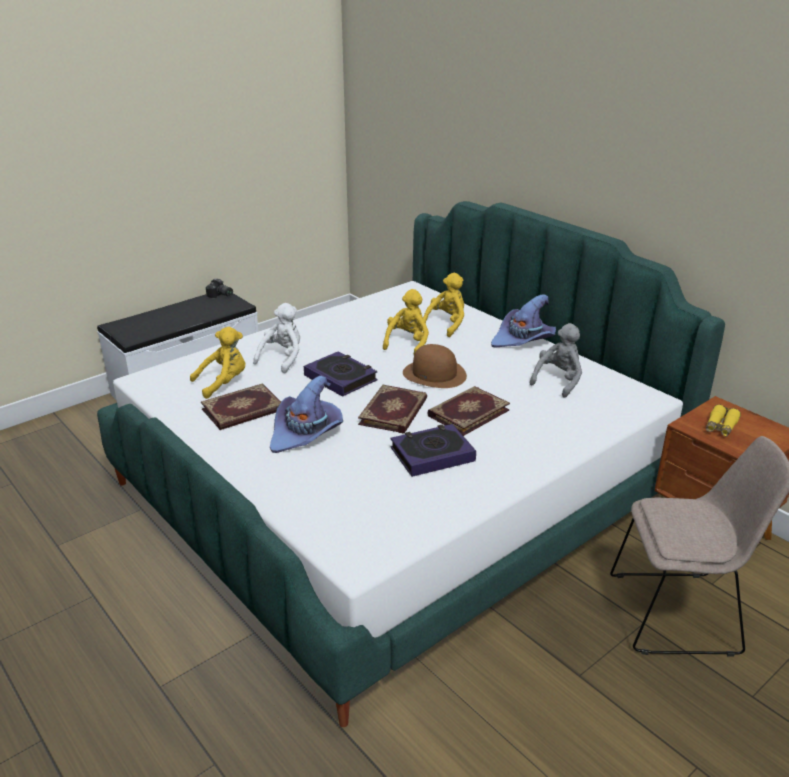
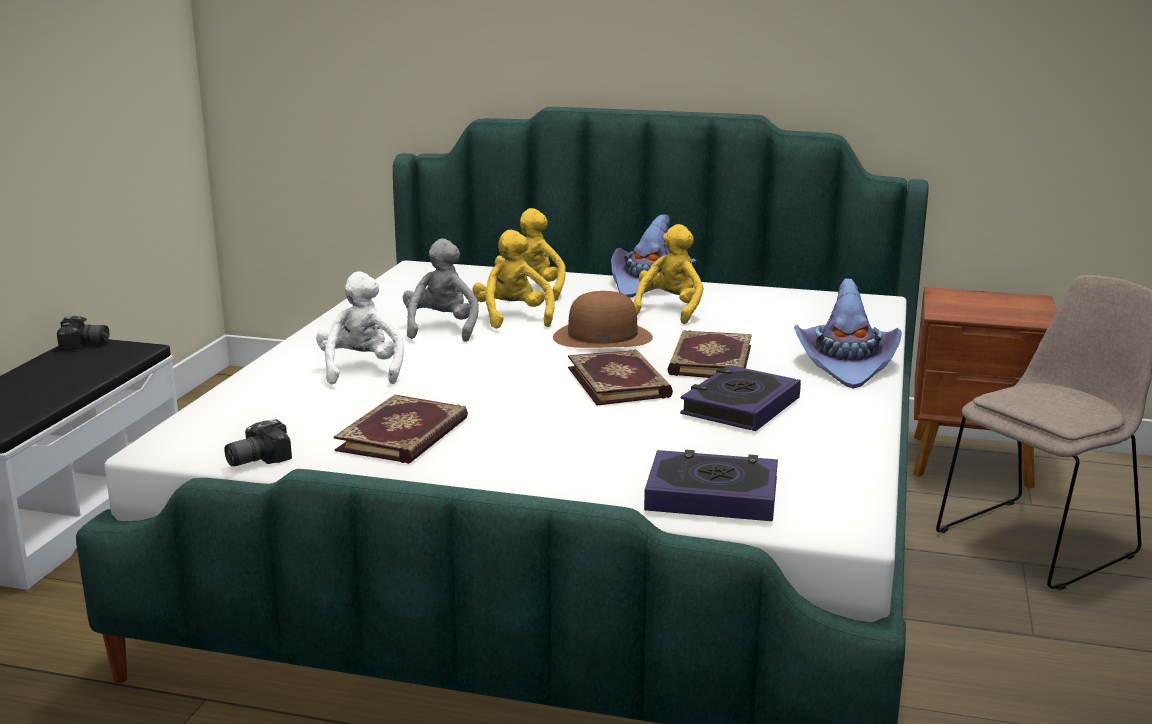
camera: 35 degrees left, 10 degrees down
yellow plush toy [190,327,245,399] -> yellow plush toy moved to [634,224,704,324]
purple hat [270,376,343,453] -> purple hat moved to [794,279,902,389]
book [304,352,377,397] -> book moved to [644,450,778,521]
grey plush toy [530,323,582,398] -> grey plush toy moved to [403,239,479,342]
yellow binoculars [706,404,741,437] -> none
none -> camera [224,419,292,466]

